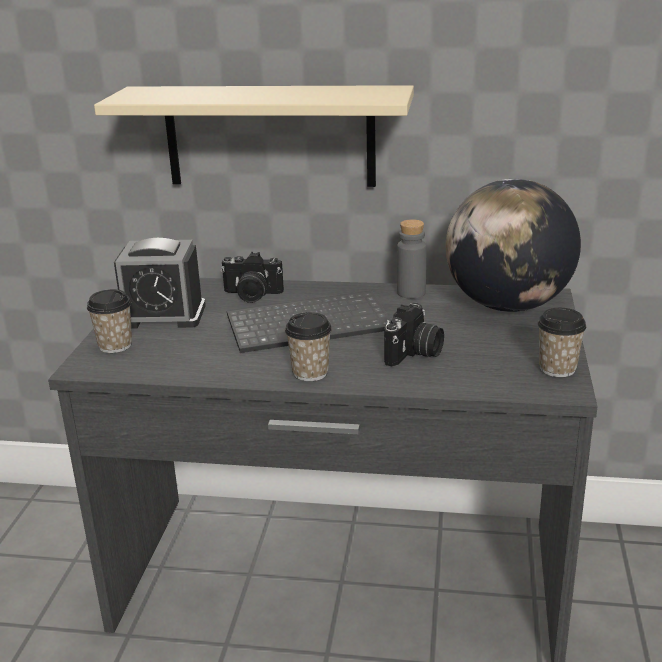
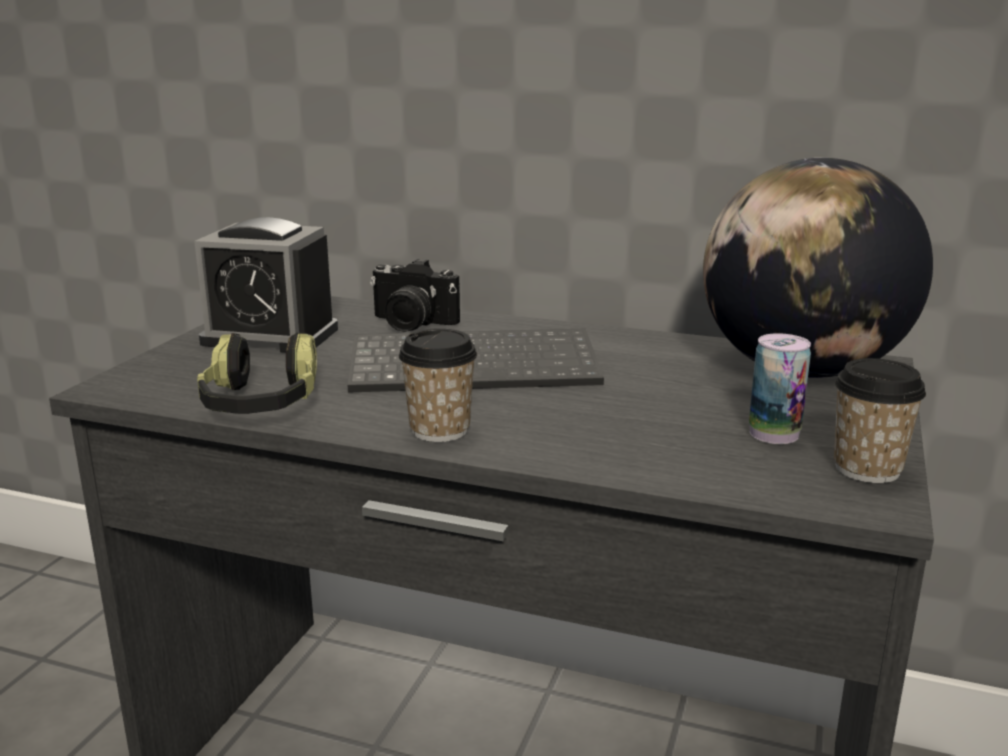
camera: 10 degrees right, 5 degrees down
cup [87,289,132,353] -> none
beige shelf [94,85,414,187] -> none
camera [384,303,444,366] -> none
grey bottle [397,219,427,299] -> none
none -> headphones [197,332,317,414]
none -> can [749,333,811,444]

